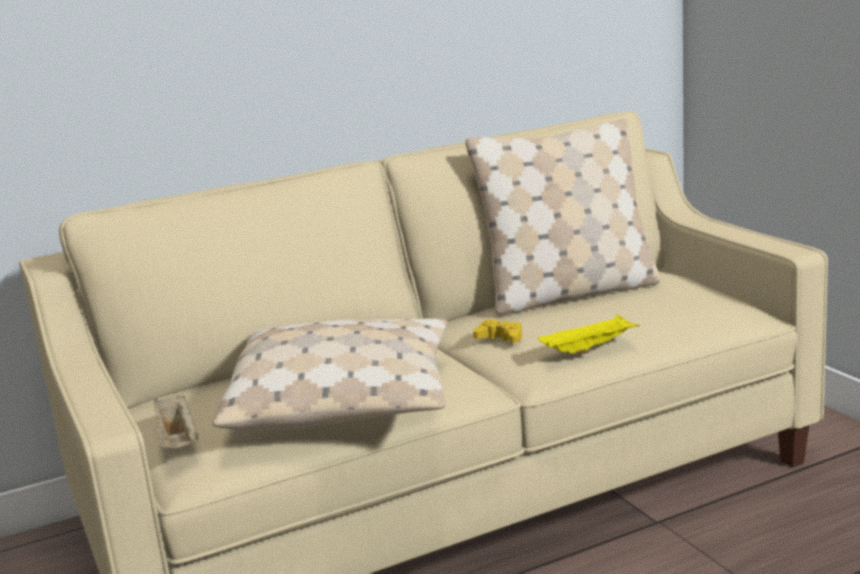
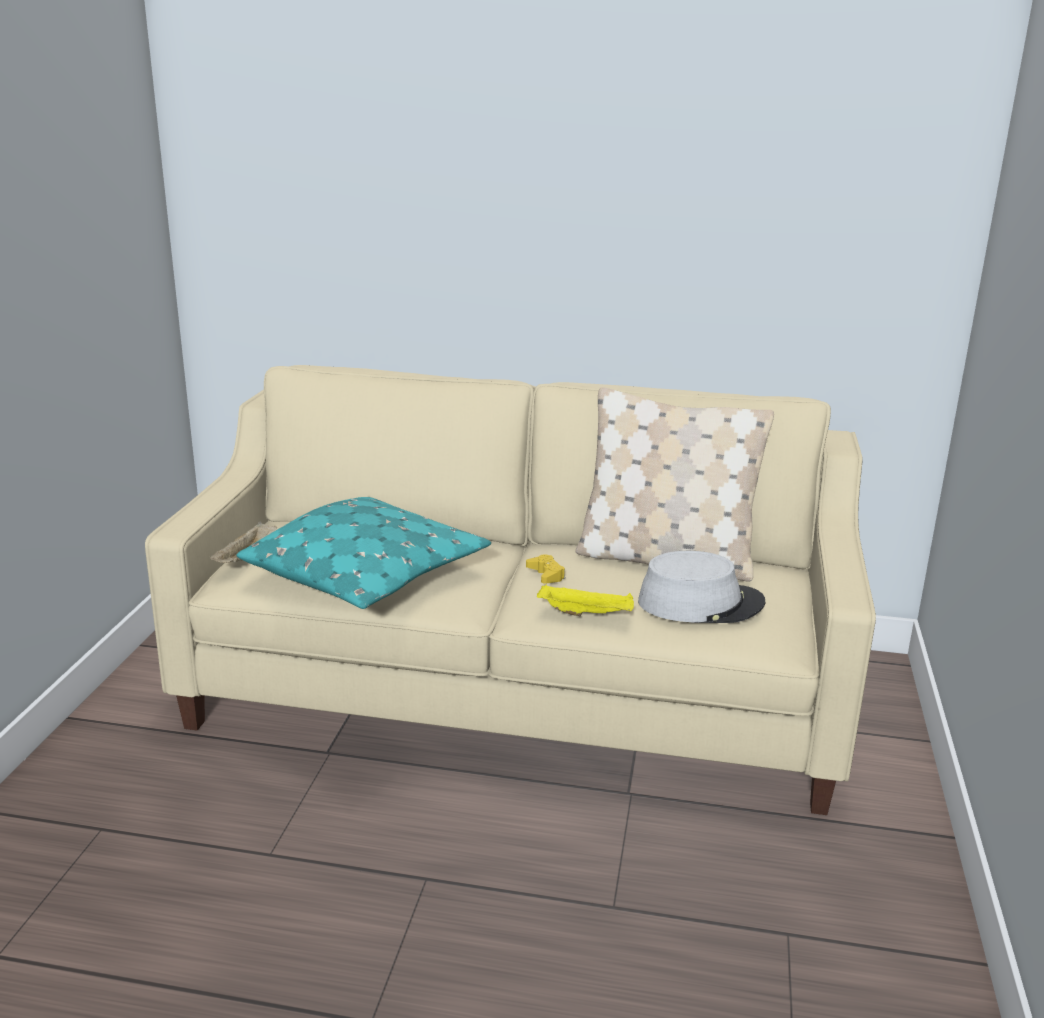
camera: 35 degrees right, 5 degrees up
beige pillow [212,318,447,431] -> turquoise pillow [237,497,491,609]
none -> grey hat [638,551,765,623]

